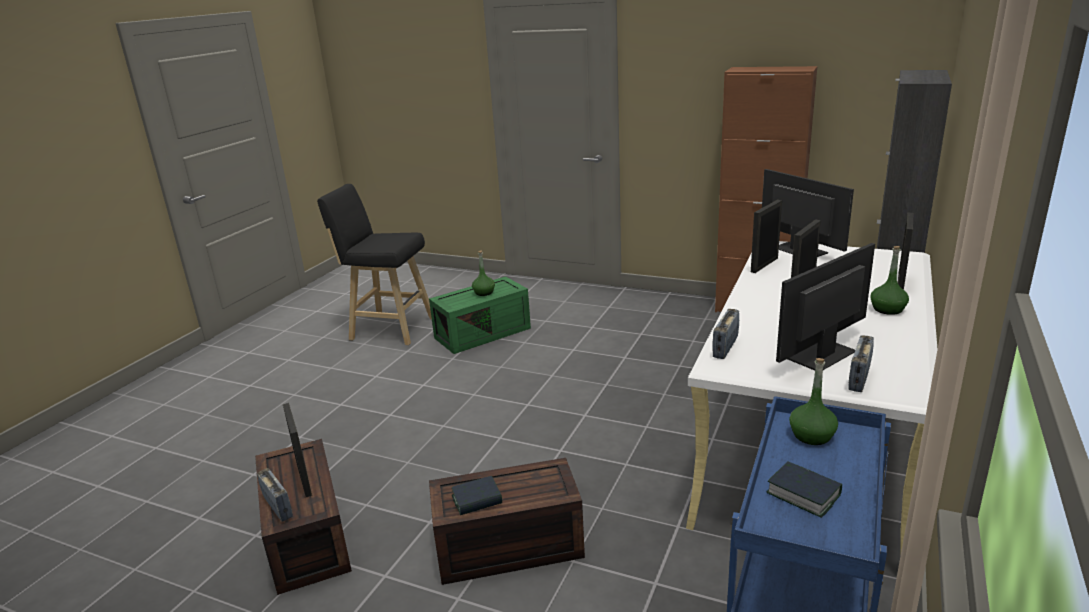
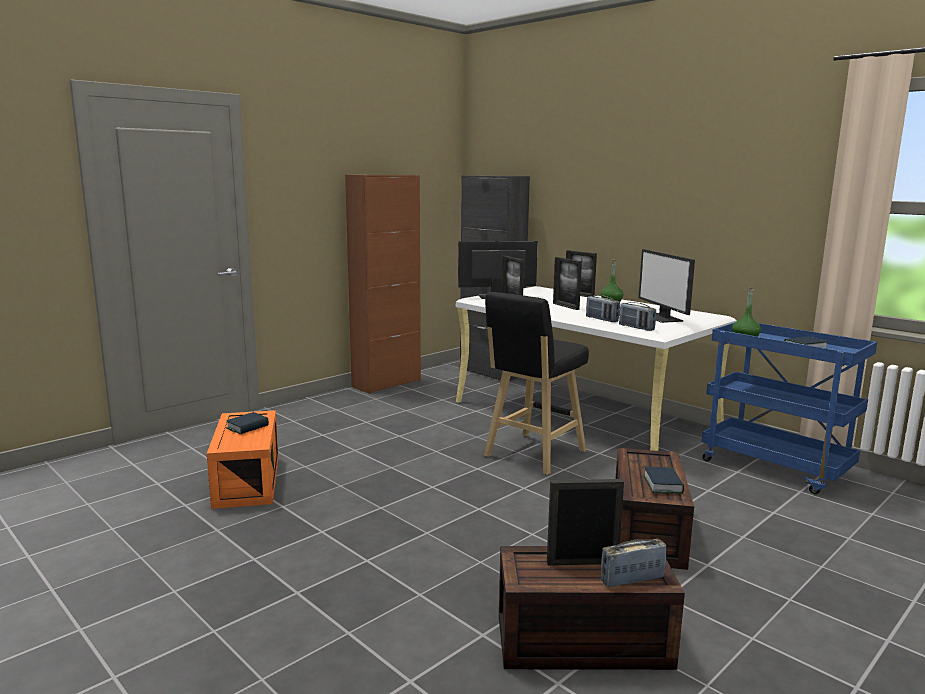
camera: 70 degrees left, 10 degrees down
black stool [317,184,432,345] -> black stool moved to [484,292,589,475]
green storage box [429,276,531,354] -> orange storage box [207,410,278,509]
green bottle [472,251,495,296] -> book [226,412,269,434]
radio [848,335,874,392] -> radio moved to [586,295,620,322]

